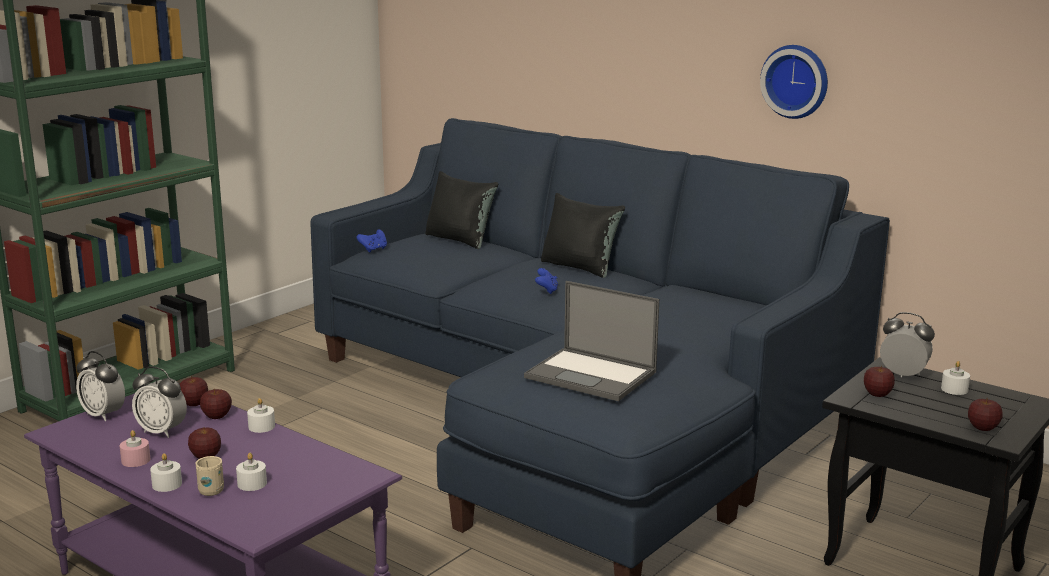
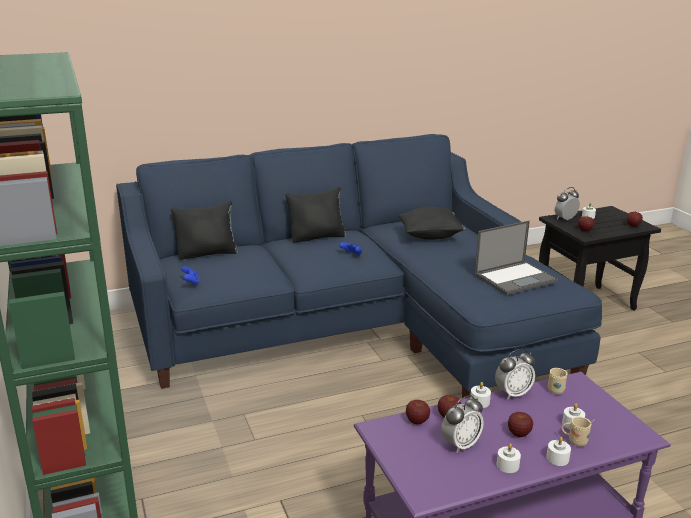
camera: 60 degrees left, 5 degrees up
alarm clock [76,351,125,421] -> alarm clock moved to [495,349,535,399]
pink candle [120,430,150,467] -> white candle [496,444,521,473]
wall clock [760,45,828,119] -> none
none -> black pillow [398,206,465,240]
none -> beige mug [548,368,567,394]

